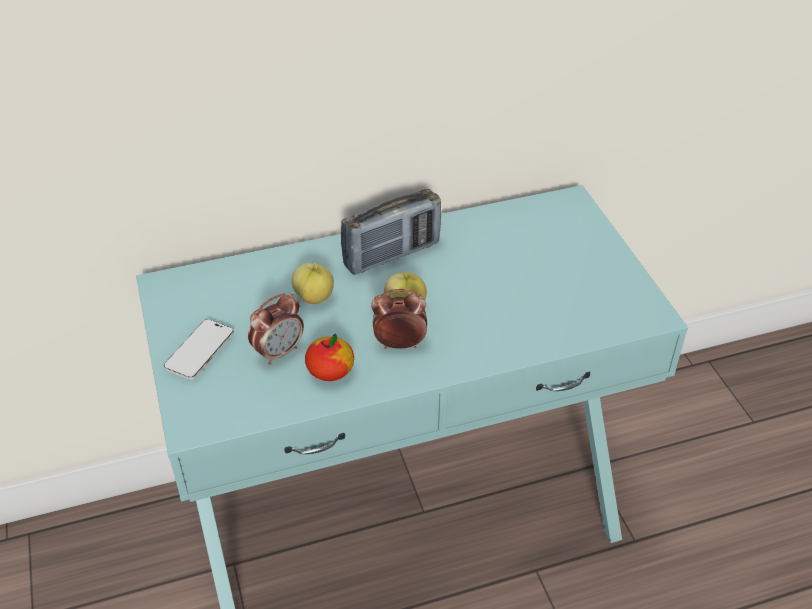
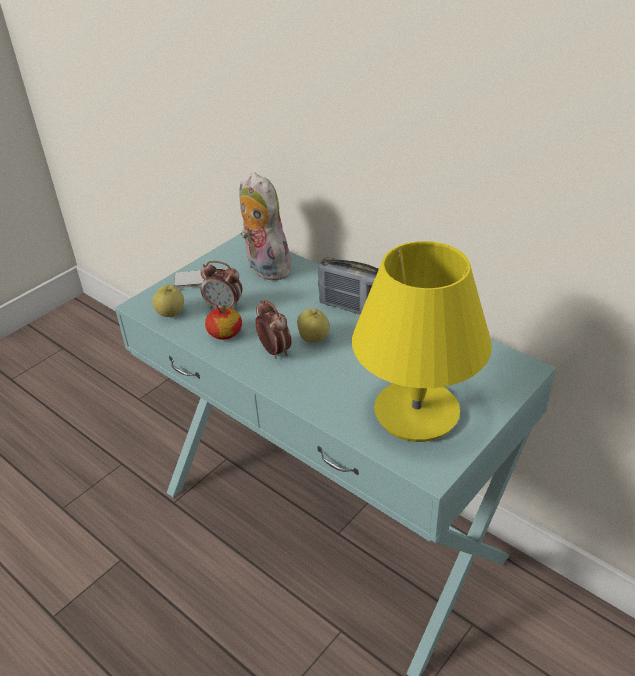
camera: 60 degrees right, 5 degrees down
apple [292,263,334,304] -> apple moved to [152,284,184,317]
none -> plush toy [240,172,291,281]
none -> yellow table lamp [352,241,492,442]

